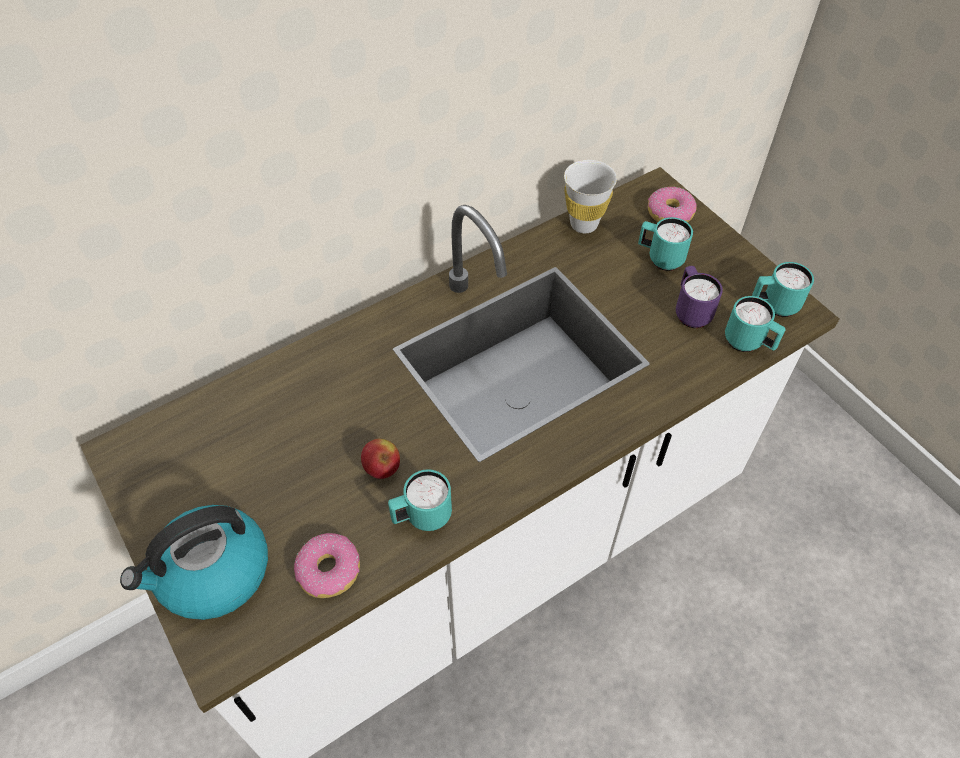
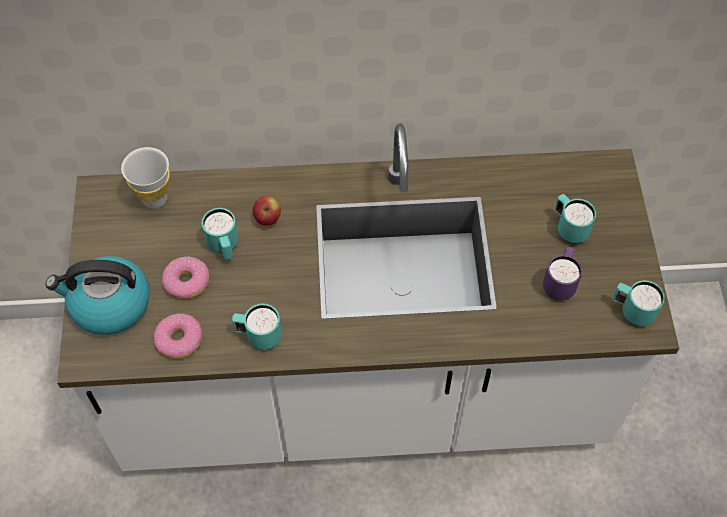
camera: 30 degrees right, 5 degrees up
apple [361,439,400,479] -> apple moved to [253,196,281,226]
white cup [564,160,617,233] -> white cup moved to [121,147,170,209]
donut [648,187,697,223] -> donut moved to [162,256,209,299]
turquoise mug [725,296,785,352] -> turquoise mug moved to [202,208,238,259]

